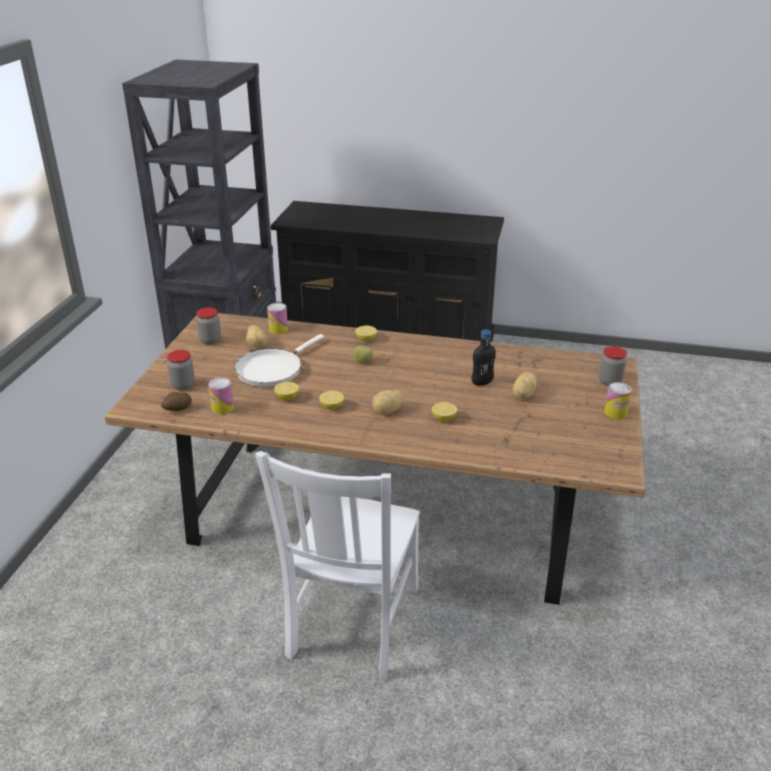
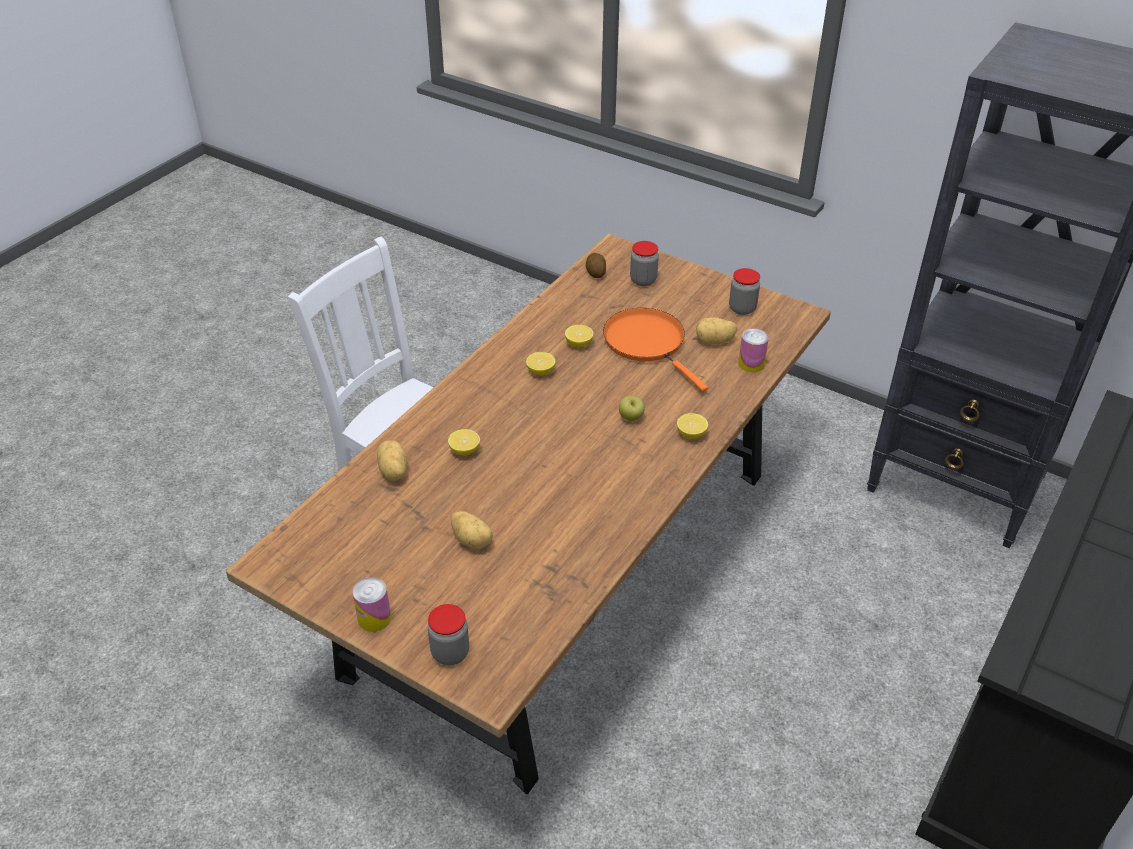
camera: 110 degrees right, 10 degrees up
can [208,377,234,414] -> none
white frying pan [234,334,324,386] -> orange frying pan [603,308,708,392]
potato [372,390,404,415] -> potato moved to [377,440,407,480]
black bottle [472,329,496,386] -> none

